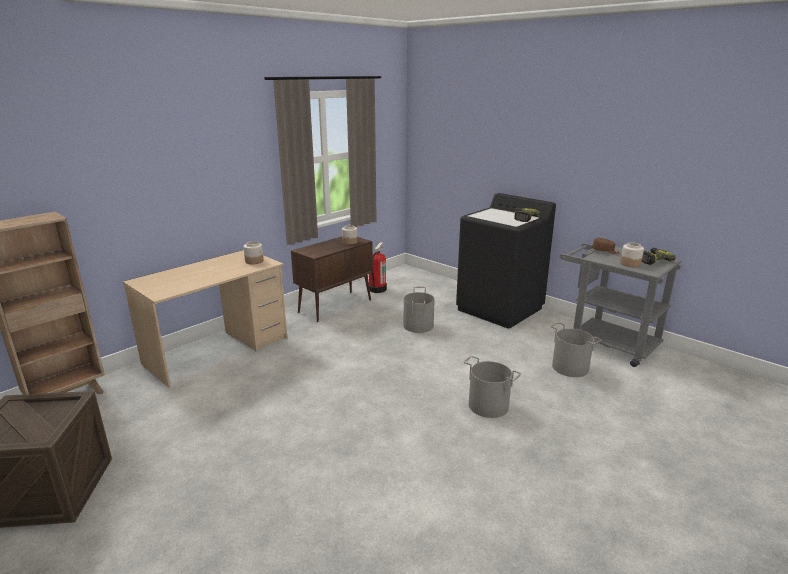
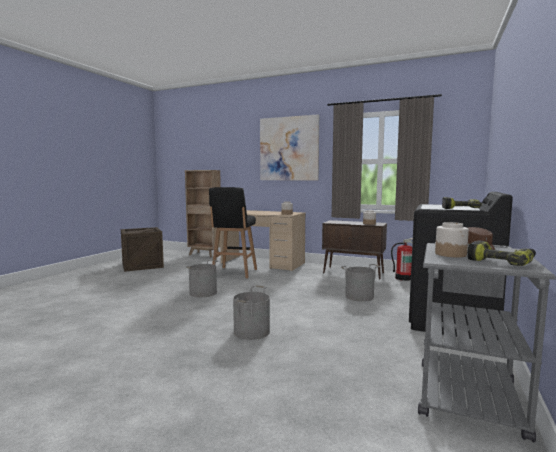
camera: 70 degrees right, 15 degrees down
grey bucket [550,322,601,377] -> grey bucket moved to [186,260,218,297]
none -> black stool [209,187,257,278]
none -> picture [260,114,319,180]

